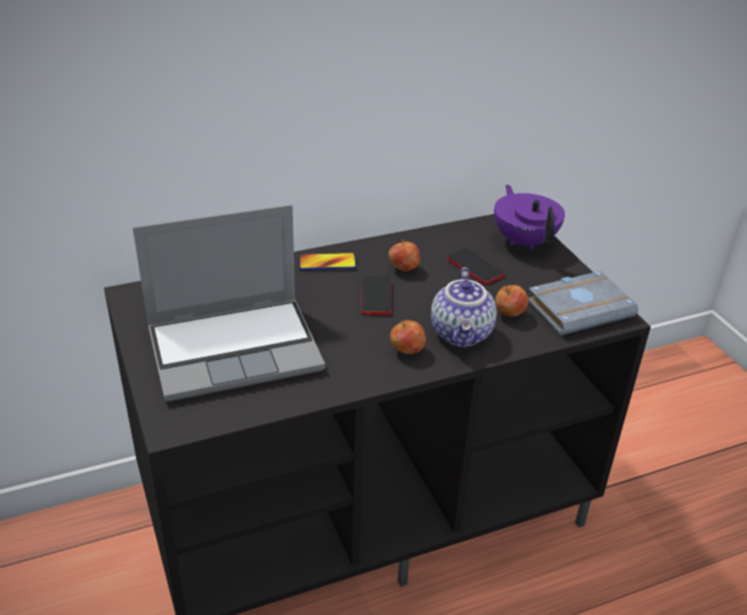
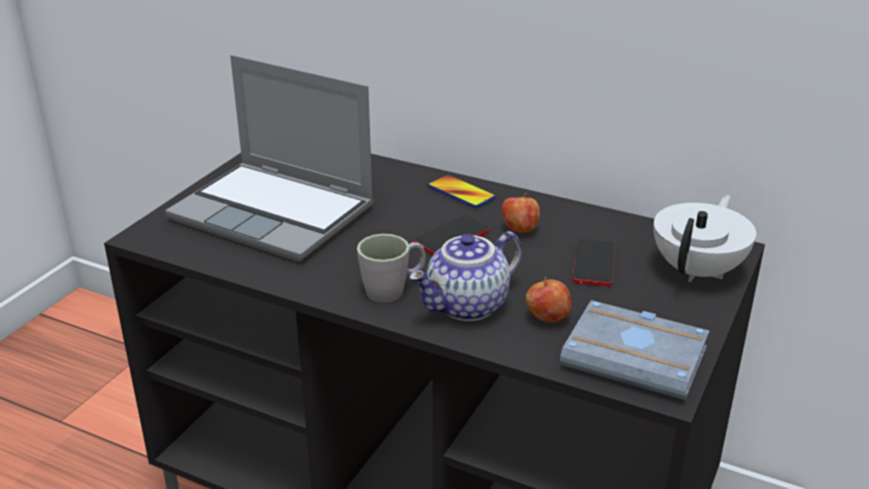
camera: 50 degrees right, 5 degrees down
apple [390,319,426,354] -> grey mug [357,234,426,303]
purple teapot [494,185,565,250] -> white teapot [654,195,756,282]

